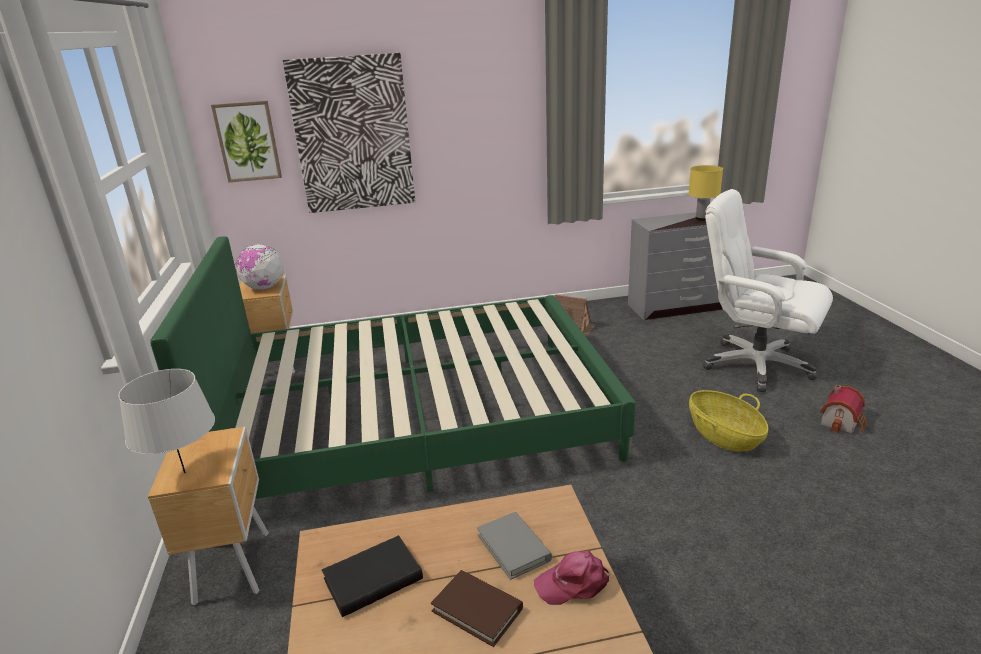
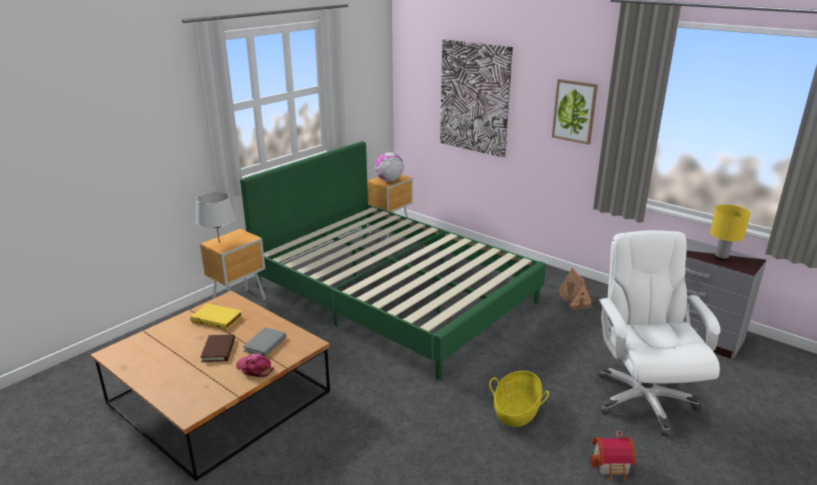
camera: 50 degrees right, 0 degrees up
picture [211,101,282,183] -> picture moved to [552,79,598,145]
black book [322,535,423,617] -> yellow book [190,303,243,330]

